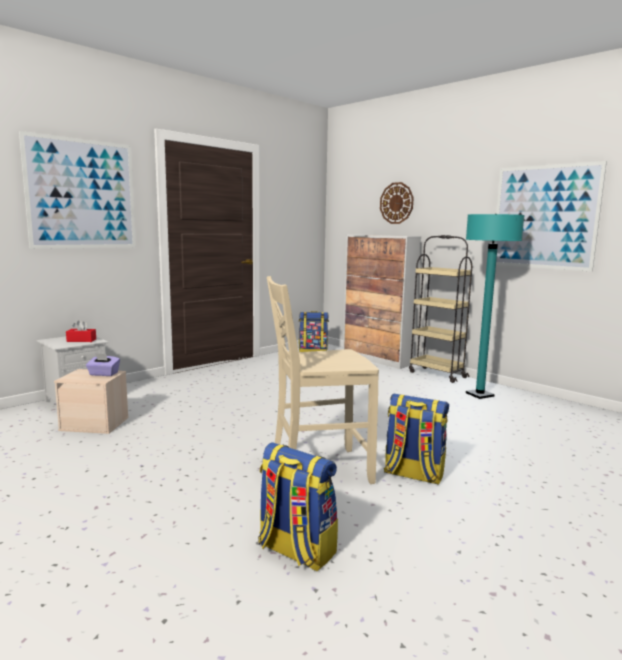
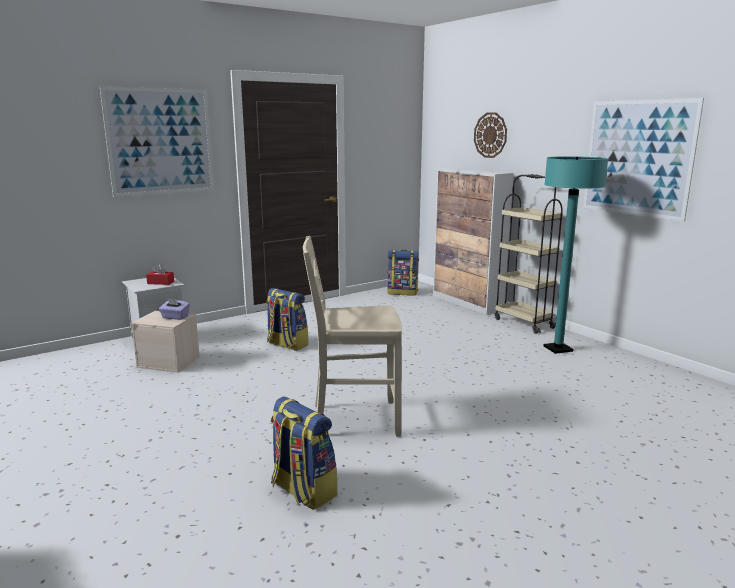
camera: 10 degrees right, 5 degrees up
backpack [384,394,449,485] -> backpack moved to [266,288,308,351]

